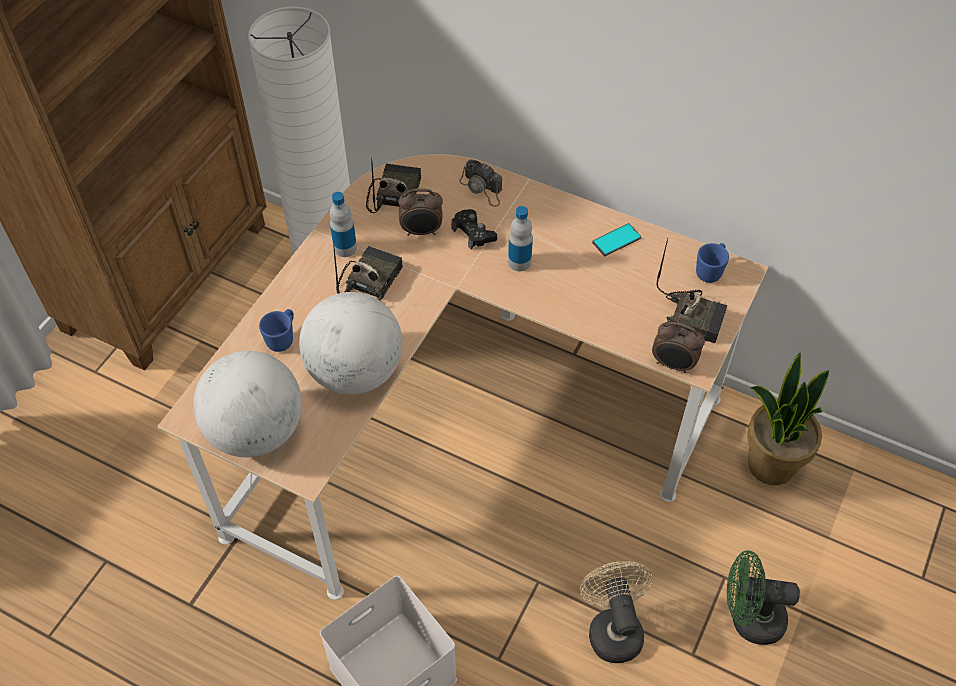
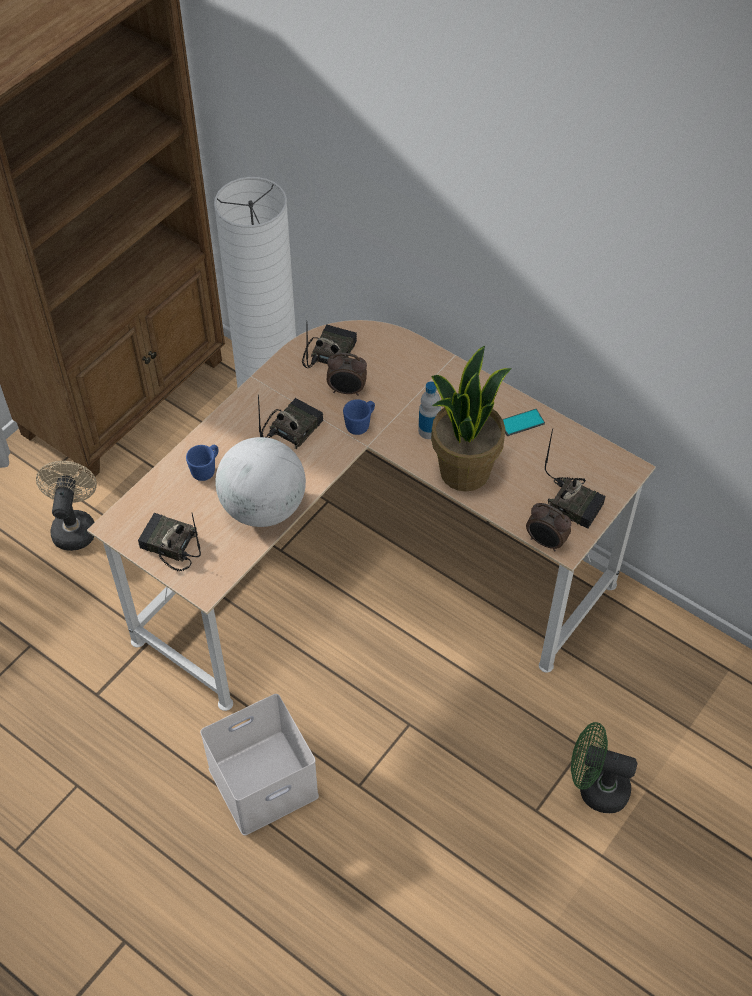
camera: 10 degrees right, 0 degrees up
globe [193,351,302,457] -> radio [138,513,201,571]
bottle [330,192,357,257] -> none
black game controller [451,209,497,250] -> none
camera [459,159,502,207] -> none
beige fan [580,561,653,663] -> beige fan moved to [36,461,97,551]
blue mug [696,243,729,283] -> blue mug moved to [343,399,375,435]
potted plant [747,353,829,485] -> potted plant moved to [431,346,512,491]

